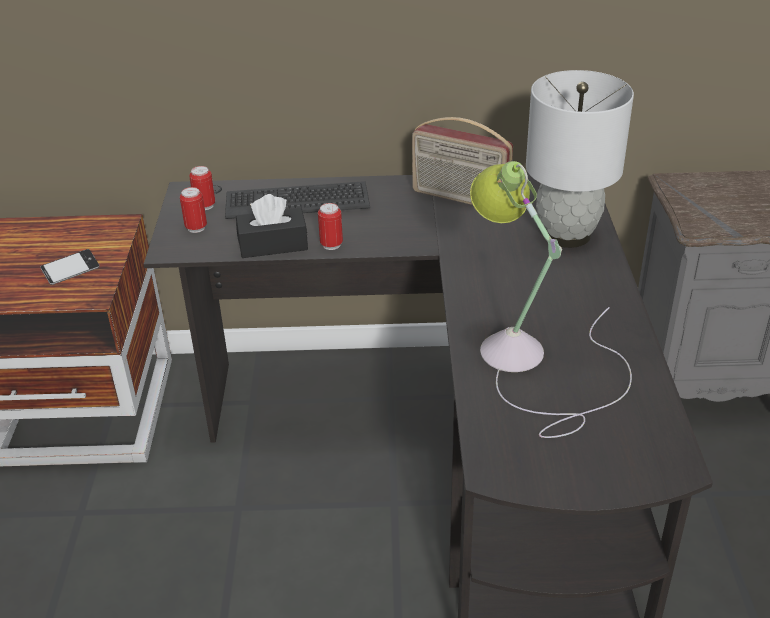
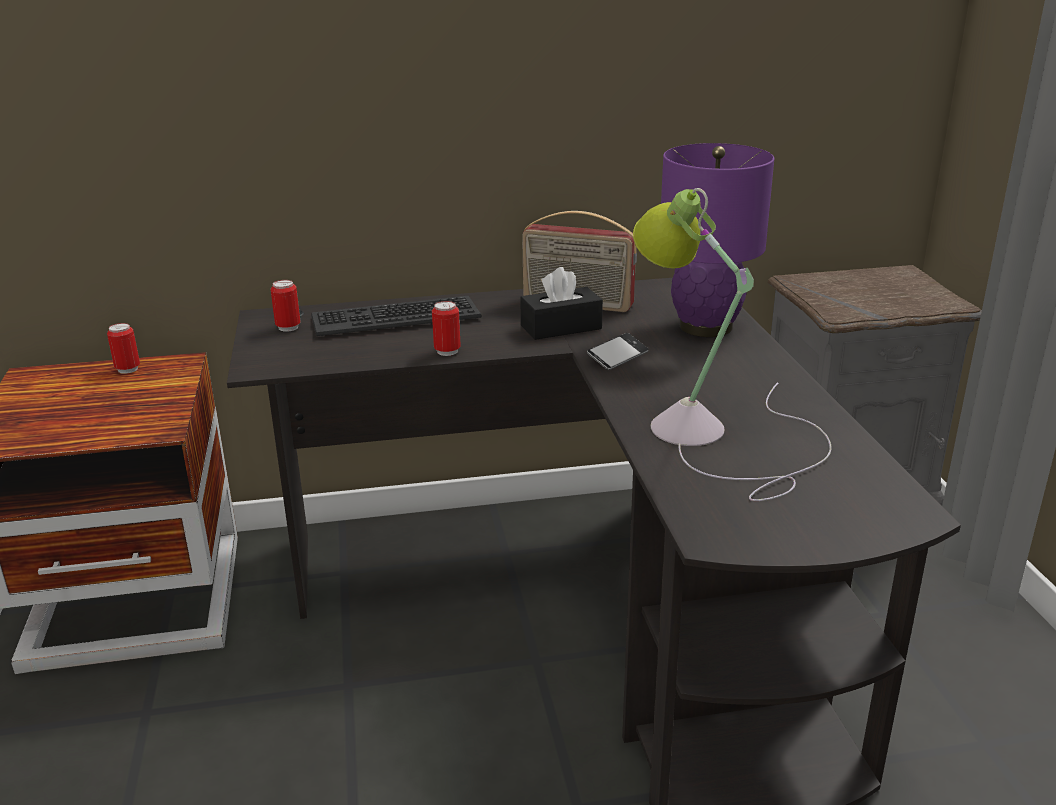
camera: 10 degrees left, 10 degrees down
phone [40,249,99,285] -> phone moved to [587,333,649,370]
can [180,187,207,233] -> can moved to [107,323,140,374]
black tissue box [236,194,308,258] -> black tissue box moved to [520,267,603,340]
white table lamp [526,70,634,248] -> purple table lamp [661,143,774,337]

